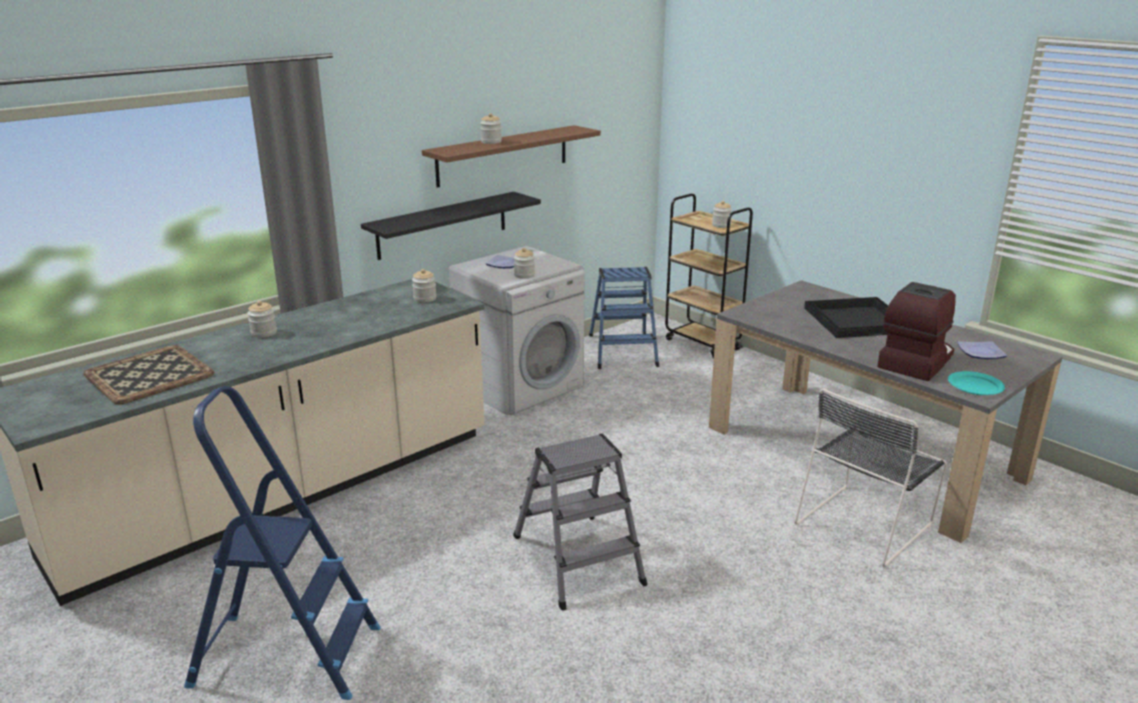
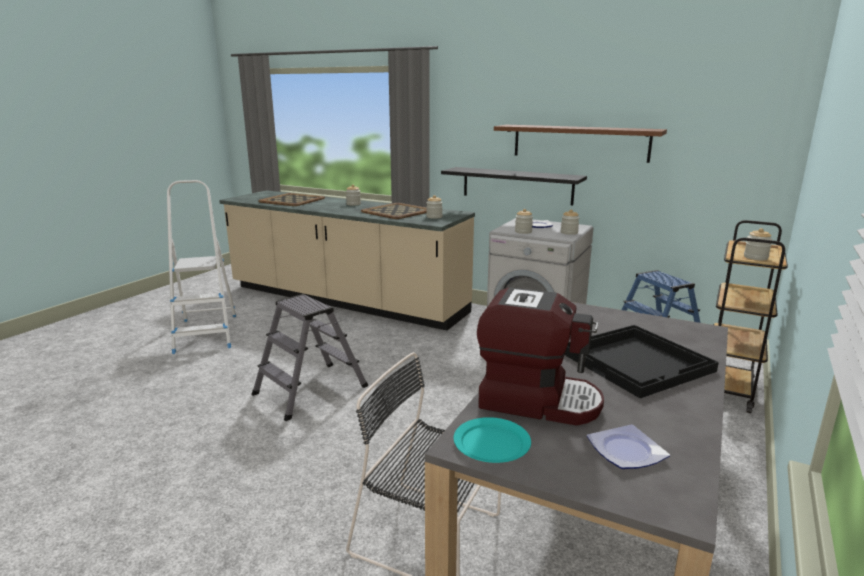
camera: 70 degrees right, 5 degrees down
blue step ladder [184,386,381,700] -> white step ladder [167,180,236,354]
jar [480,113,502,144] -> jar moved to [561,210,579,235]
none -> tray [361,203,427,219]

